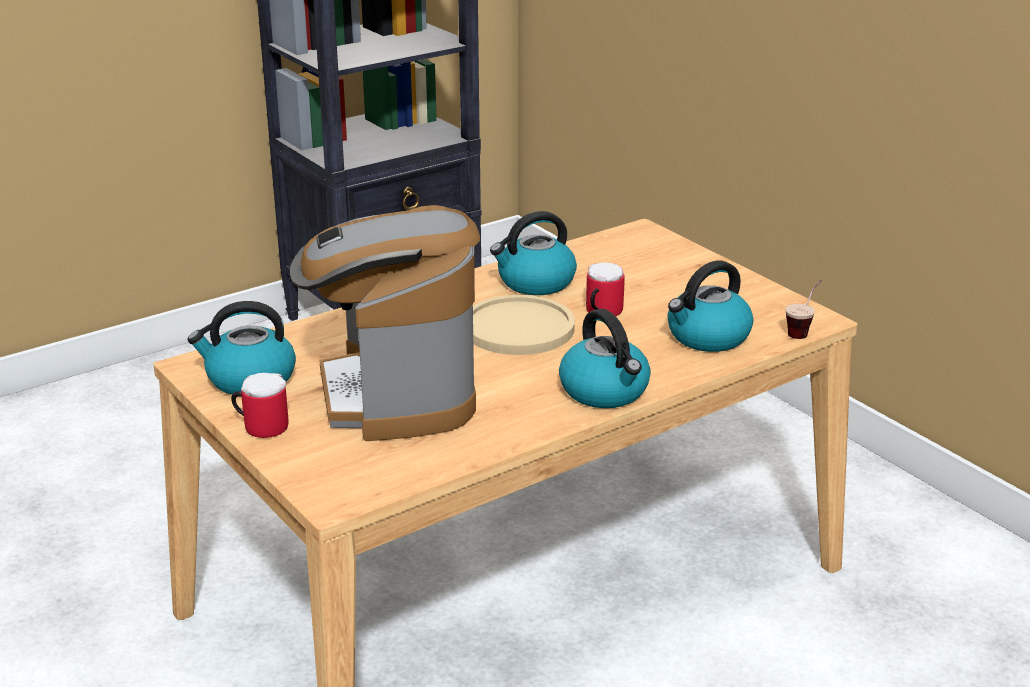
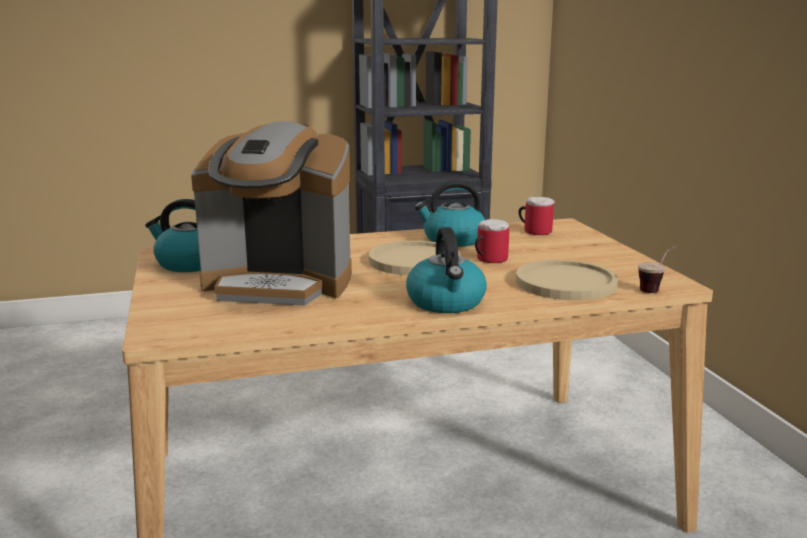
camera: 20 degrees right, 10 degrees down
mug [231,373,288,438] -> mug moved to [519,197,555,235]
coffee machine [290,205,480,441] -> coffee machine turned 90 degrees counterclockwise [191,121,352,306]
kettle [668,260,753,352] -> beige plate [516,260,618,300]

